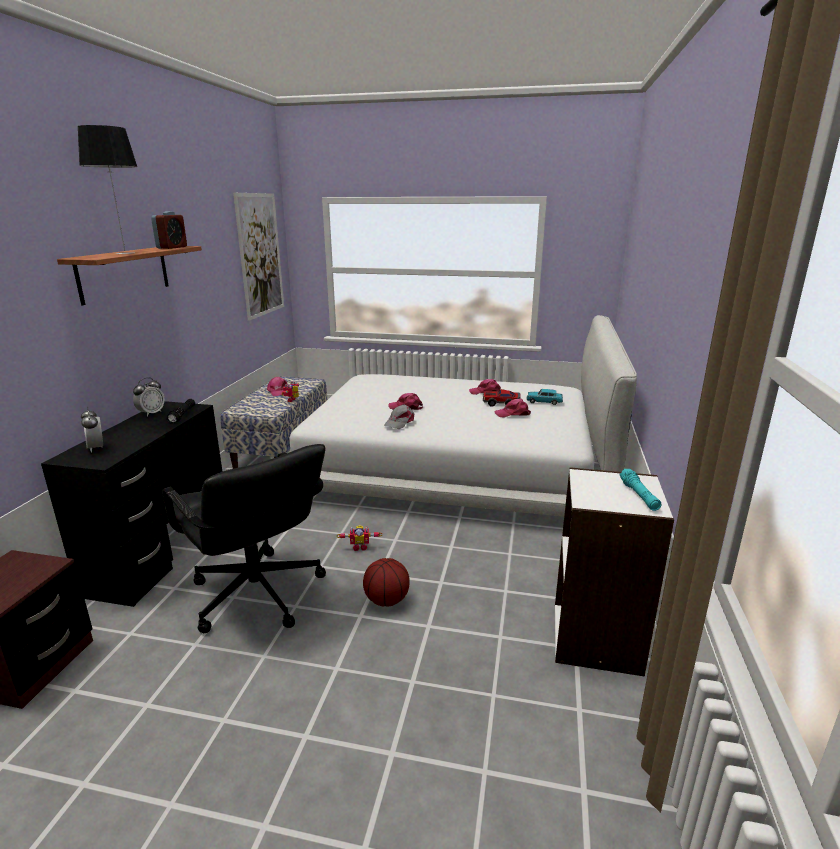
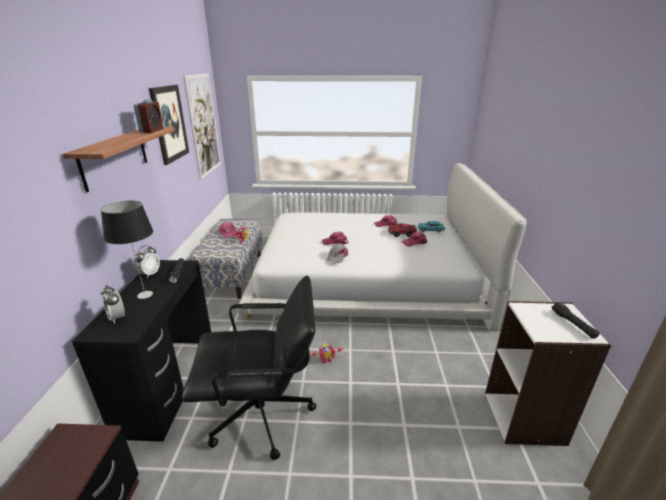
camera: 10 degrees left, 5 degrees up
table lamp [77,125,137,254] -> table lamp moved to [101,201,153,299]
black office chair [162,444,326,633] -> black office chair turned 45 degrees counterclockwise [182,276,316,460]
basketball [363,558,410,607] -> none
turquoise flashlight [620,469,662,511] -> black flashlight [552,302,600,339]
none -> picture [149,85,189,165]

